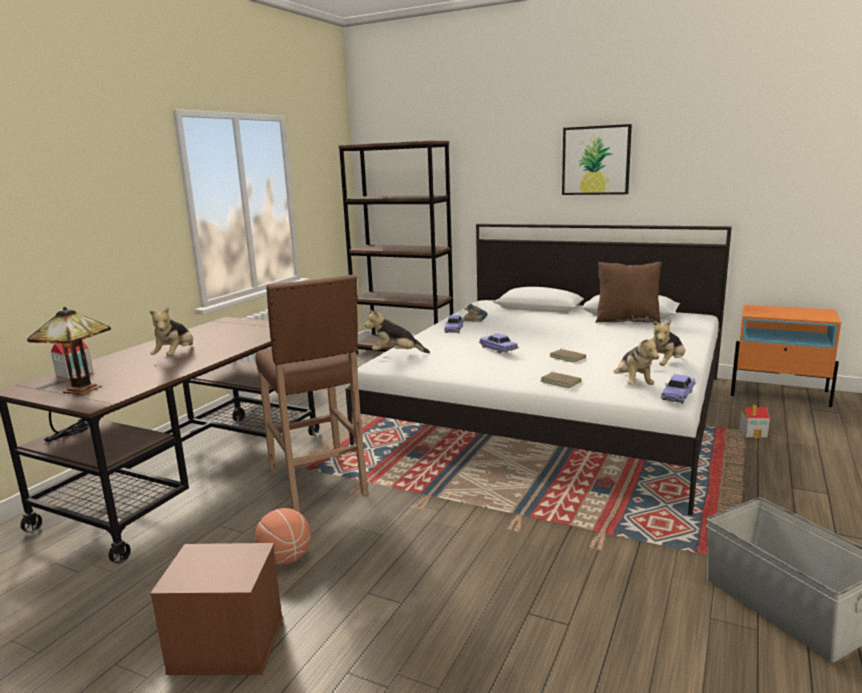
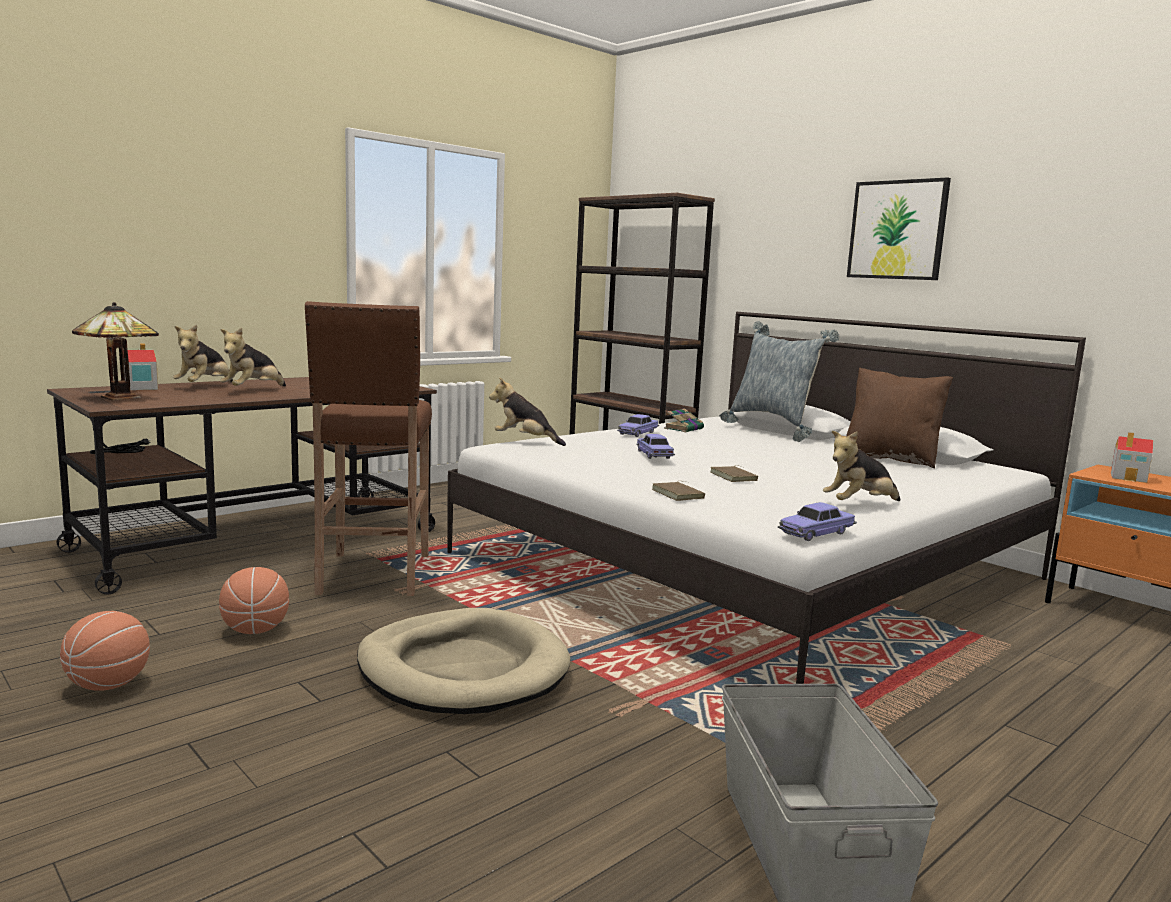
camera: 20 degrees right, 5 degrees down
brown storage box [150,543,283,675] -> basketball [60,611,150,690]
plush toy [614,334,659,385] -> plush toy moved to [173,325,233,382]
toy house [739,405,770,438] -> toy house moved to [1111,432,1153,483]
none -> beige dog bed [357,608,570,714]
none -> pillow [719,321,839,442]

